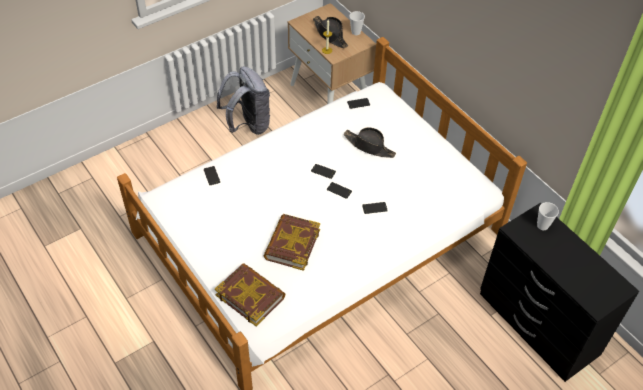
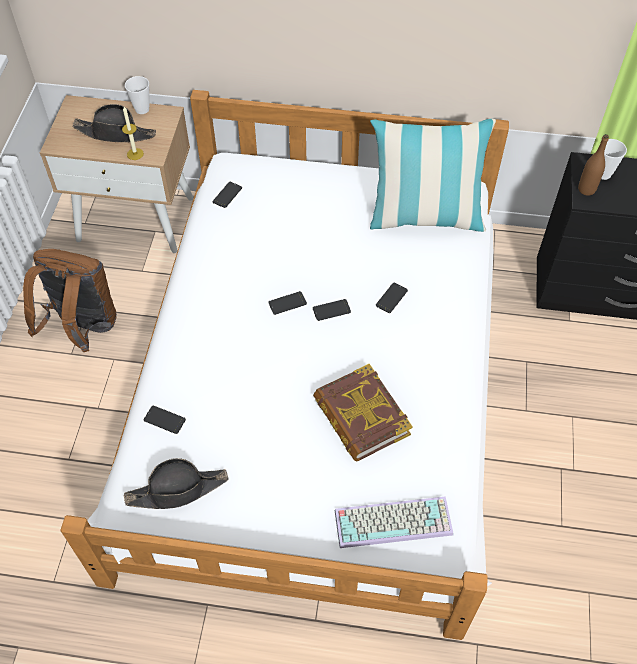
camera: 45 degrees left, 5 degrees up
book [215,263,286,327] -> keyboard [335,496,453,548]
grey backpack [217,66,270,135] -> brown backpack [23,249,117,352]
black hat [344,127,396,158] -> black hat moved to [124,458,229,509]
none -> pillow [370,119,496,232]
none -> brown bottle [578,135,609,196]

